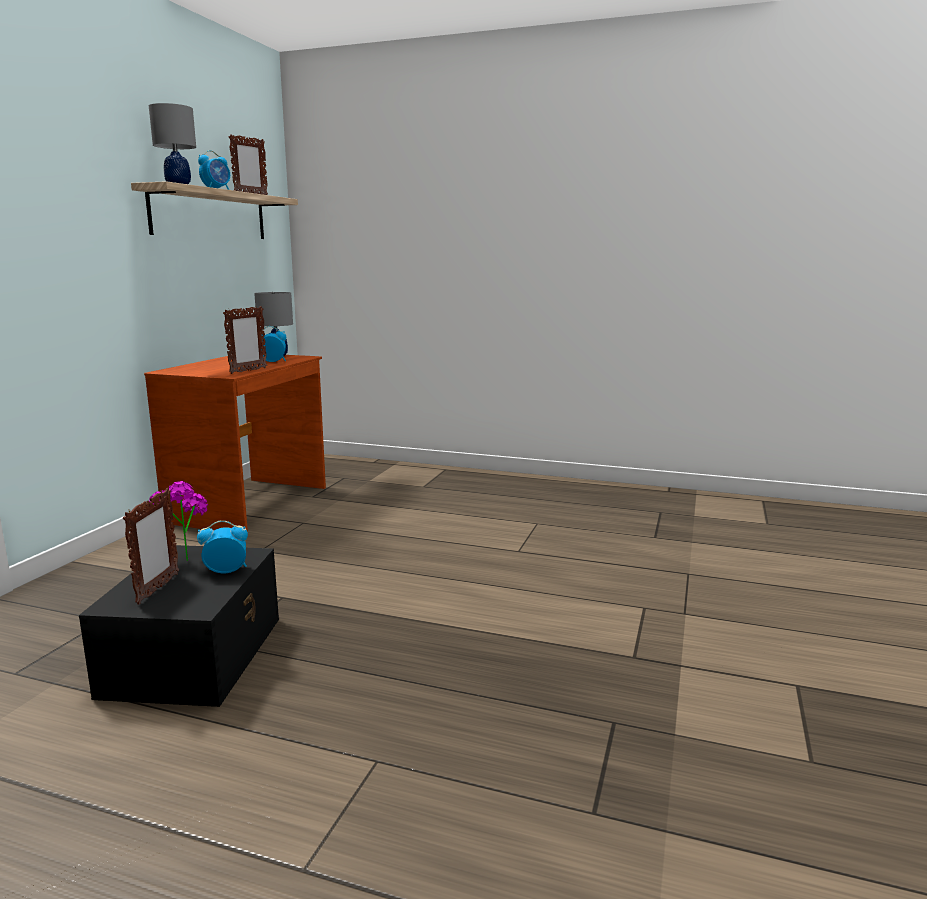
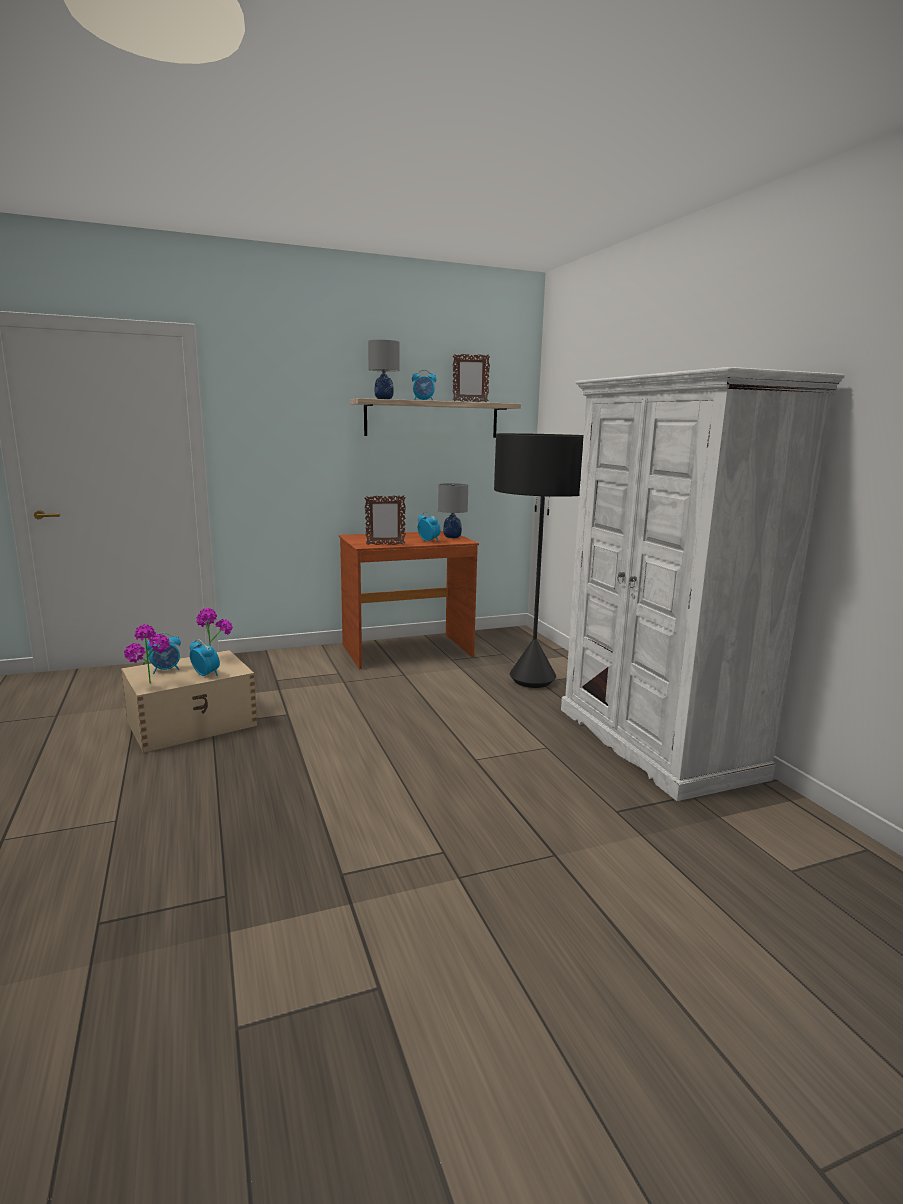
camera: 50 degrees right, 0 degrees up
black storage box [79,545,279,707] -> beige storage box [121,650,257,753]
picture frame [123,488,179,604] -> alarm clock [147,633,181,674]
none -> potted plant [124,625,170,683]
none -> black floor lamp [494,433,584,688]
none -> white wardrobe [561,367,845,801]

